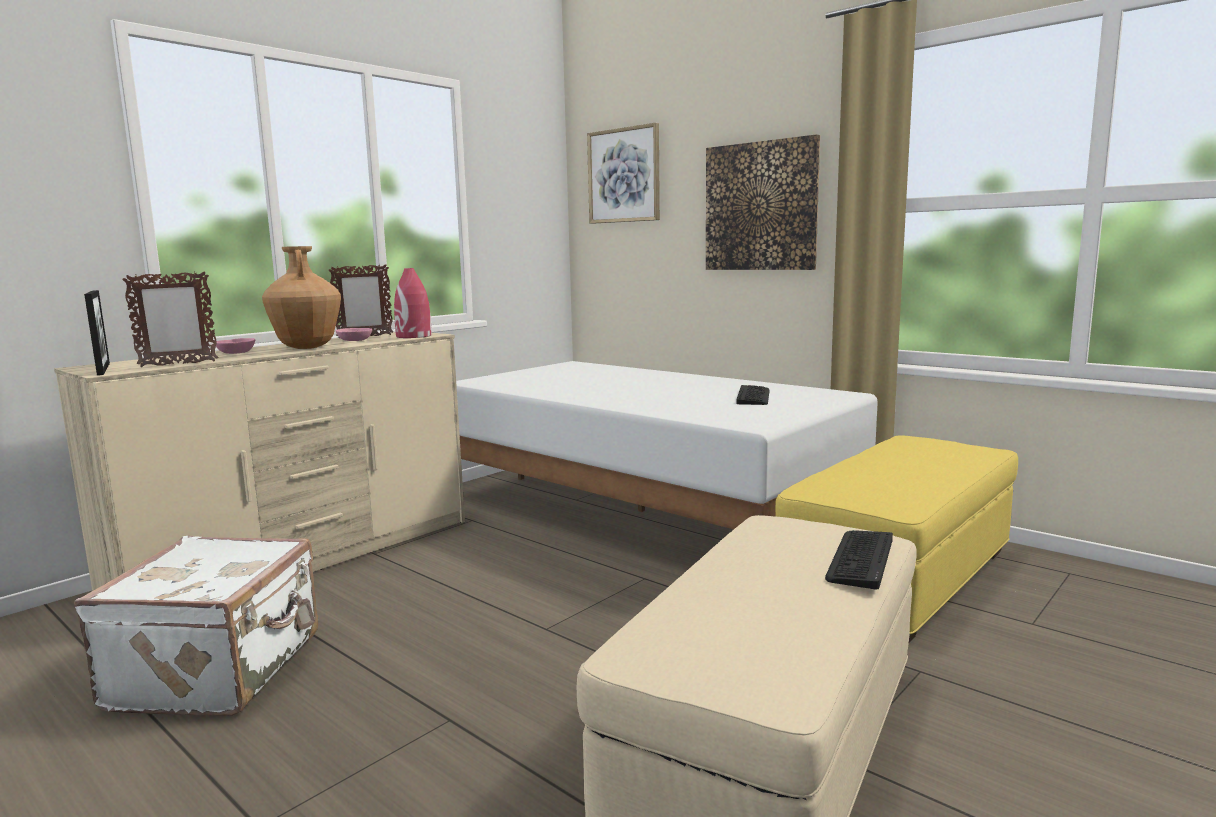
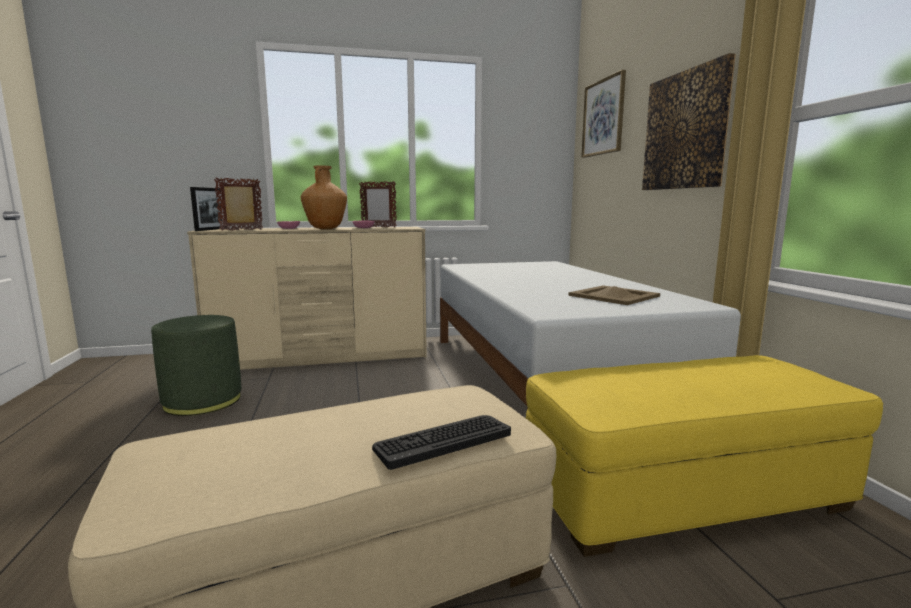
camera: 35 degrees right, 0 degrees up
white suitcase [74,536,318,716] -> green ottoman [151,315,241,416]
picture frame [122,271,218,367] -> picture frame turned 150 degrees clockwise [214,177,263,230]
red vase [394,268,432,338] -> none
keyboard [737,385,770,405] -> beige tray [568,285,660,305]

